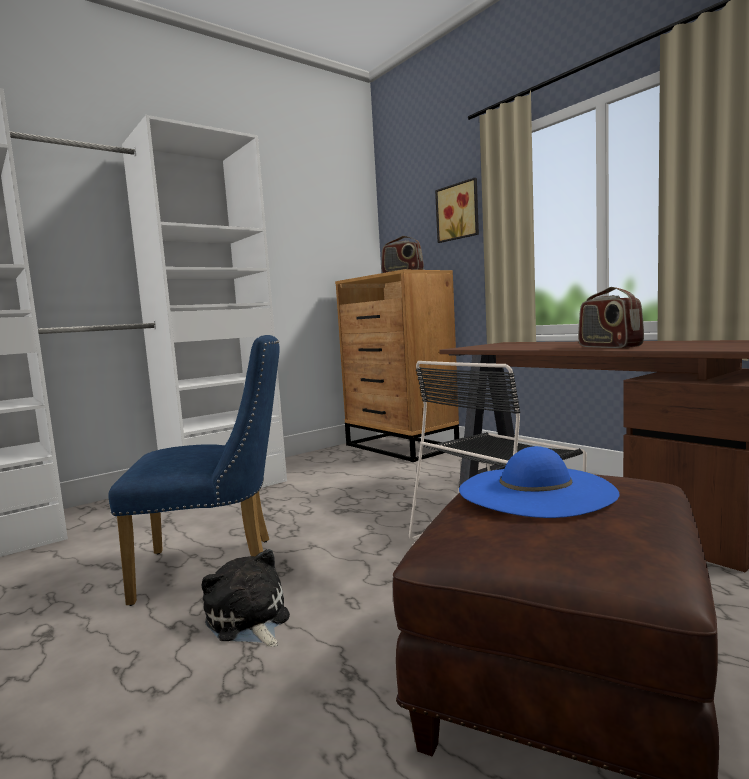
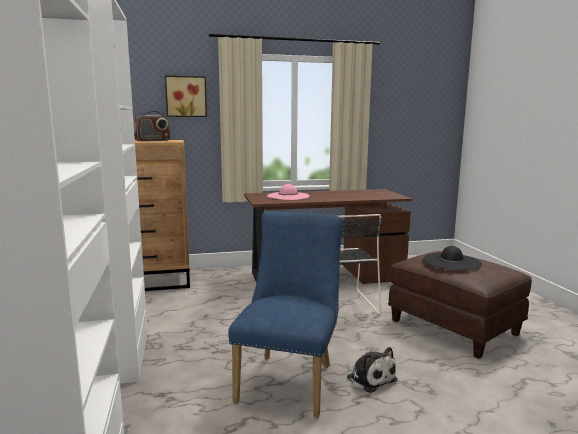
camera: 65 degrees left, 5 degrees up
plush toy [202,549,290,647] -> plush toy turned 120 degrees counterclockwise [344,347,397,393]
blue hat [459,446,620,518] -> black hat [423,246,482,270]
radio [578,287,644,348] -> none
none -> pink hat [267,184,310,200]

